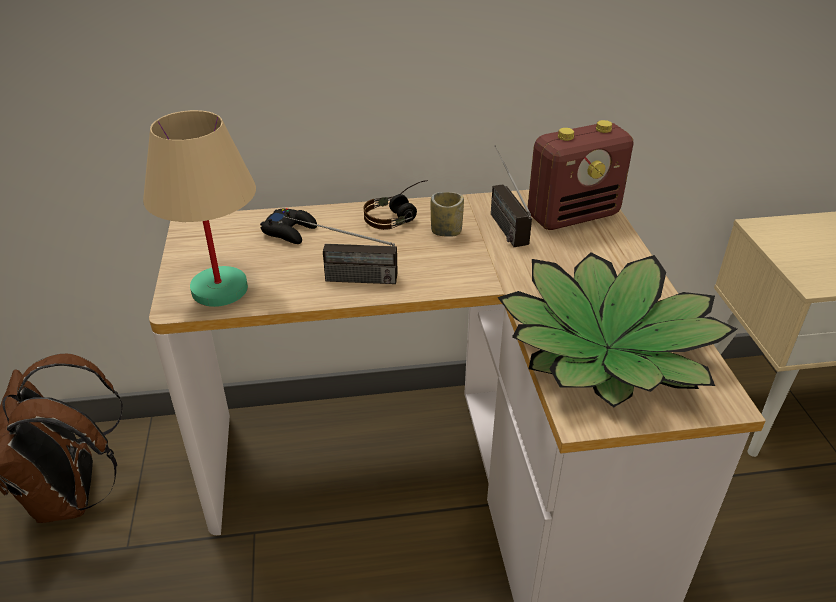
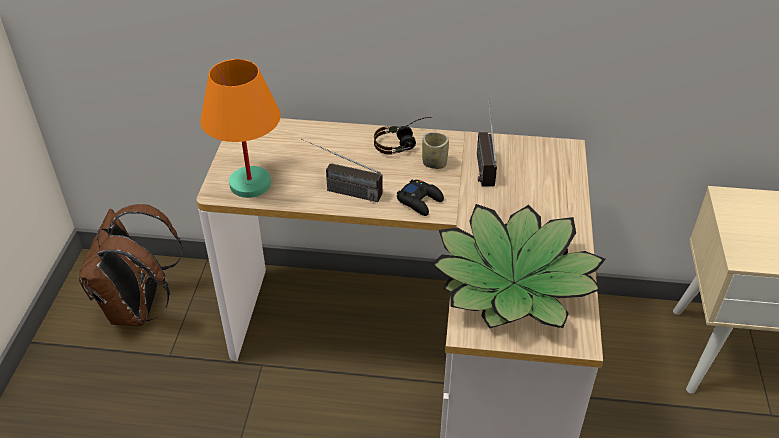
camera: 15 degrees right, 5 degrees up
beige table lamp [143,110,256,307] -> orange table lamp [200,59,281,198]
black game controller [260,208,317,244] -> black game controller moved to [397,180,444,216]
radio [528,120,633,230] -> none

